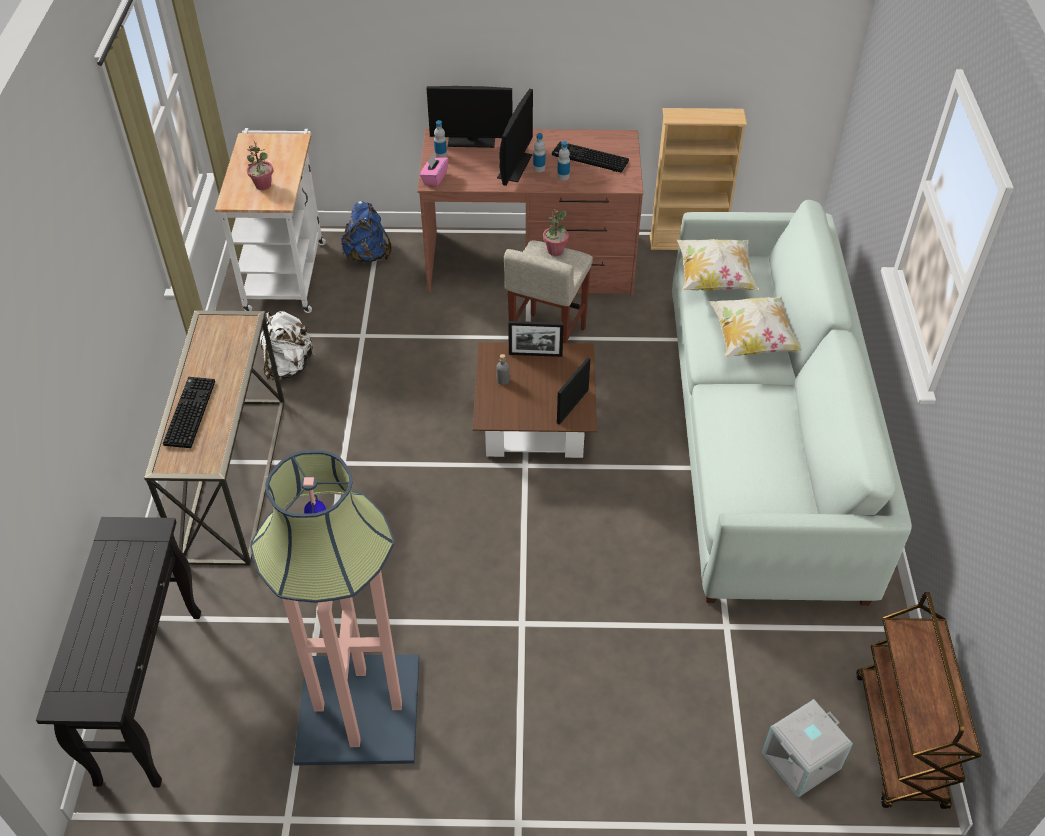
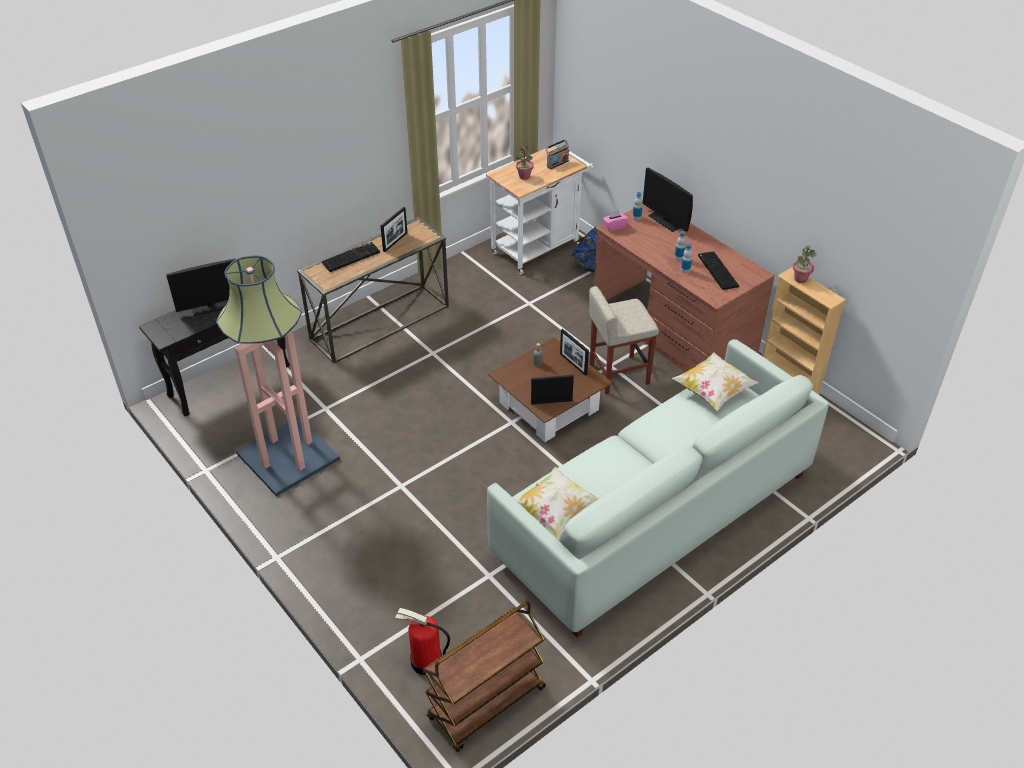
camera: 50 degrees right, 5 degrees down
white backpack [260,311,315,381] -> none
monitor [497,89,533,186] -> monitor moved to [166,258,236,316]
potted plant [543,209,569,256] -> potted plant moved to [793,246,817,283]
pillow [709,296,801,357] -> pillow moved to [515,466,600,540]
grey storage box [762,699,853,798] -> fire extinguisher [395,608,450,675]
none -> picture frame [381,207,407,252]
none -> radio [545,139,569,169]

